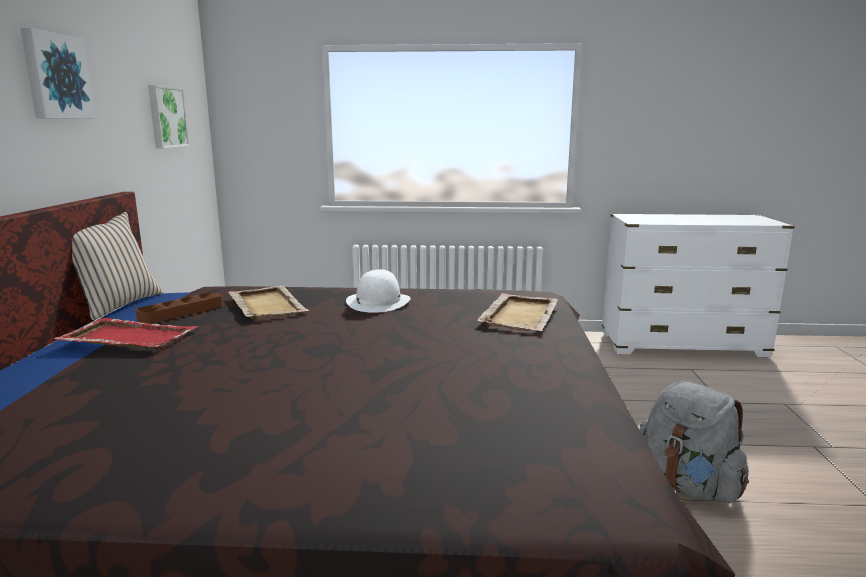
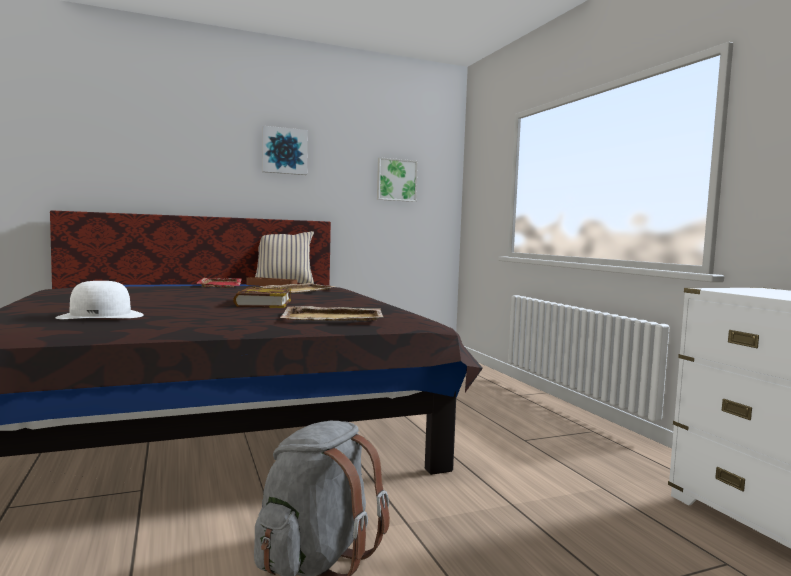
camera: 65 degrees right, 10 degrees down
white hat [346,269,411,313] -> white hat moved to [55,281,144,319]
none -> book [233,287,291,308]

